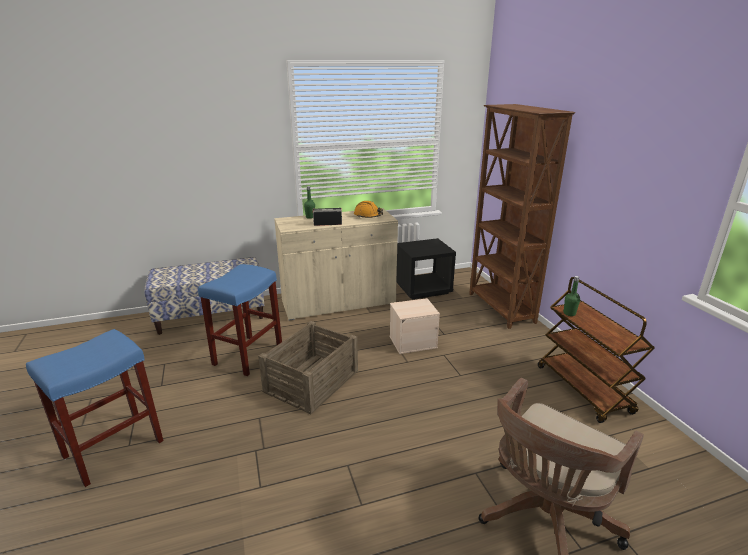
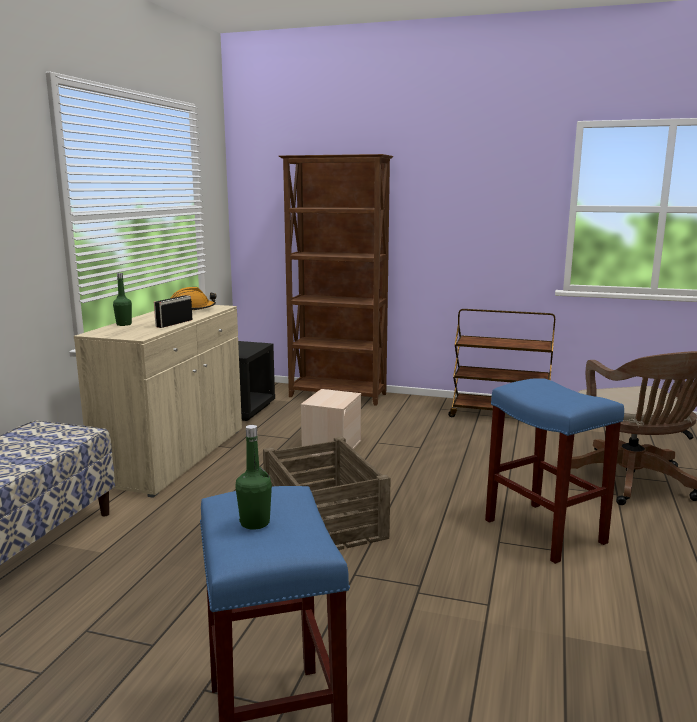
camera: 55 degrees left, 10 degrees down
blue stool [198,264,282,376] -> blue stool moved to [485,378,624,564]
green bottle [563,276,580,316] -> green bottle moved to [235,425,272,530]

